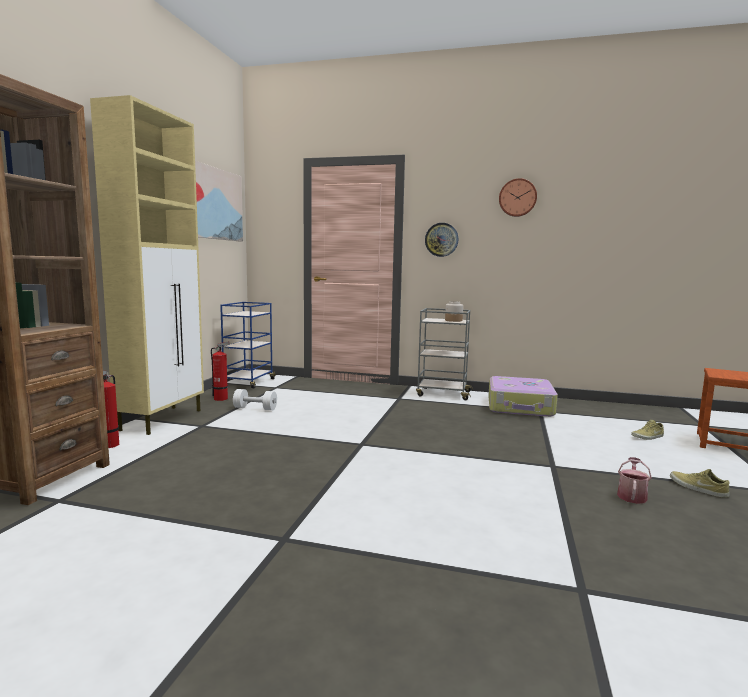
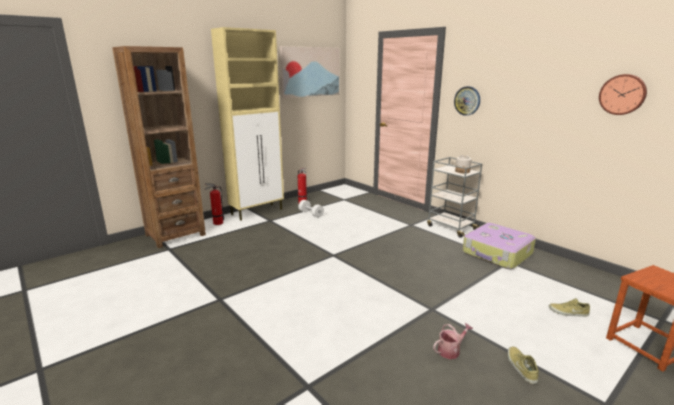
camera: 35 degrees right, 10 degrees up
blue cart [220,302,276,389] -> none
wall clock [499,178,537,217] -> wall clock moved to [599,74,647,115]

